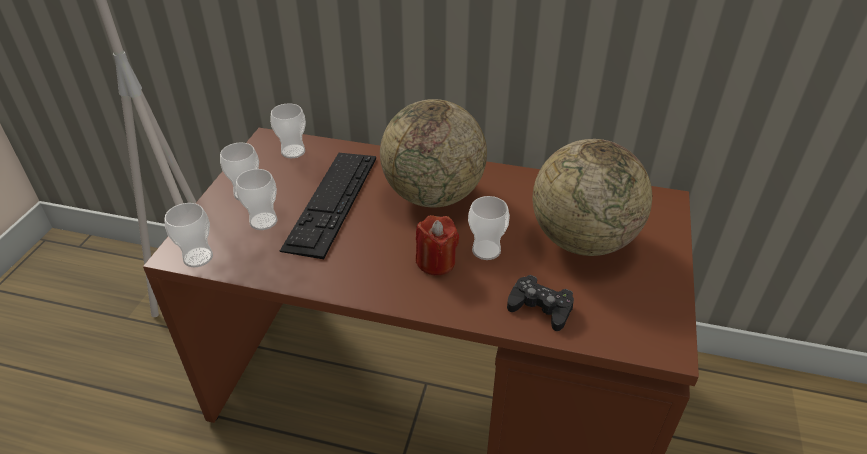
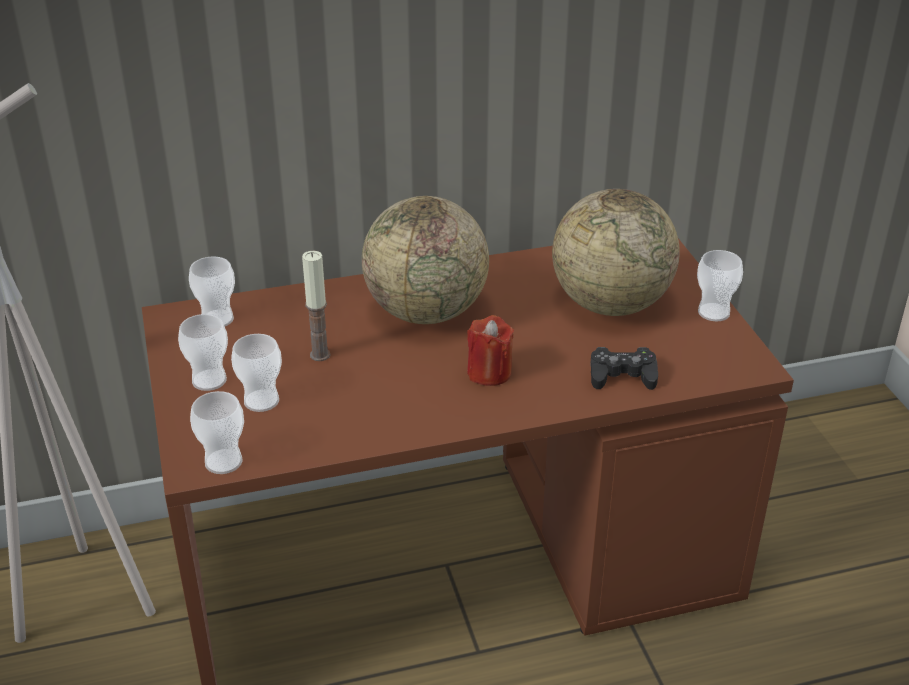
camera: 30 degrees left, 5 degrees down
keyboard [280,153,376,259] -> candle [302,251,330,361]
cup [468,196,510,260] -> cup moved to [697,250,743,321]

